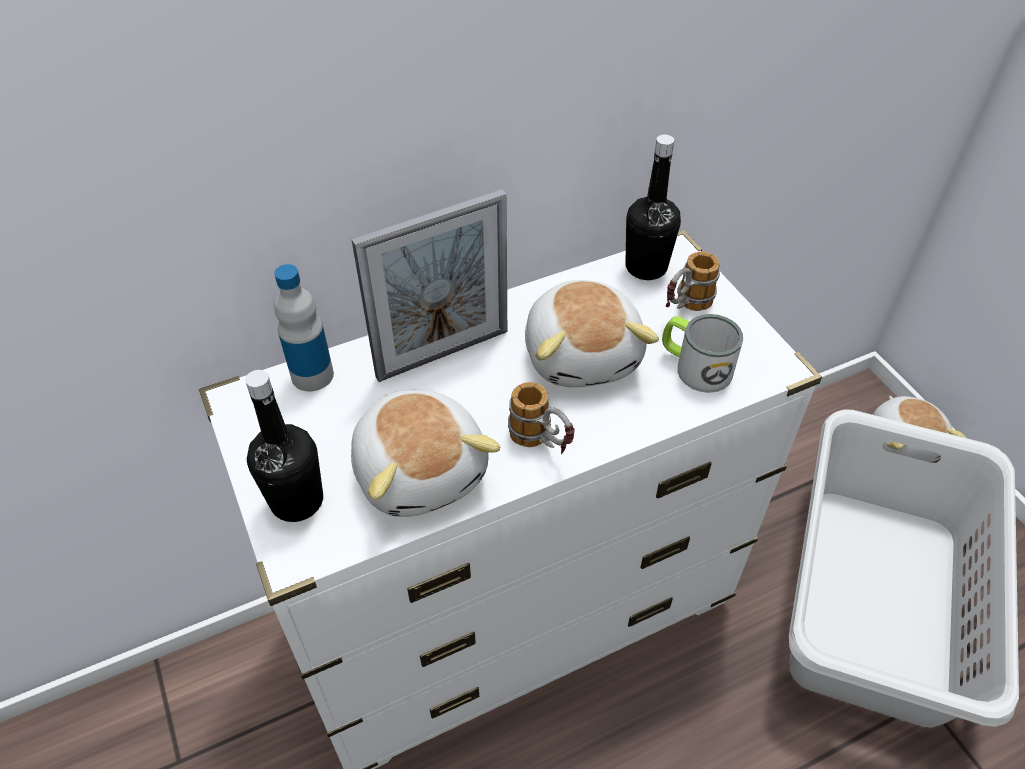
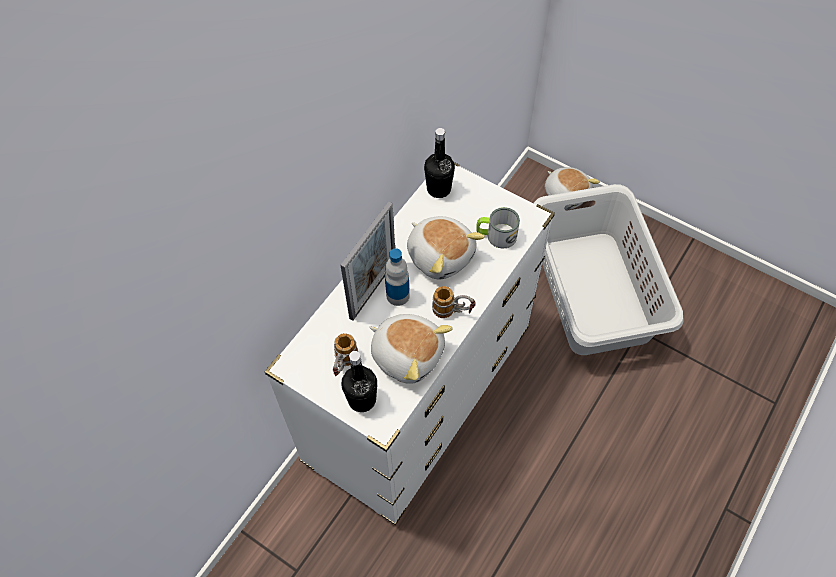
camera: 30 degrees left, 10 degrees up
bottle [274,264,334,392] -> bottle moved to [385,248,410,306]
mug [666,252,720,311] -> mug moved to [333,333,358,376]

